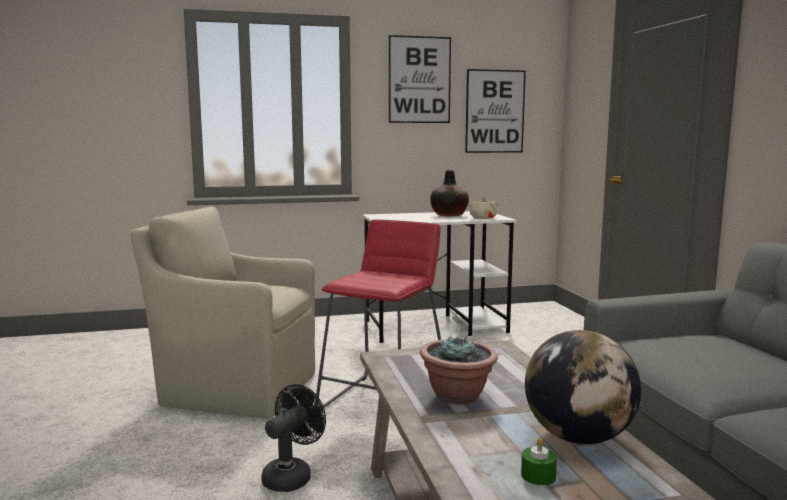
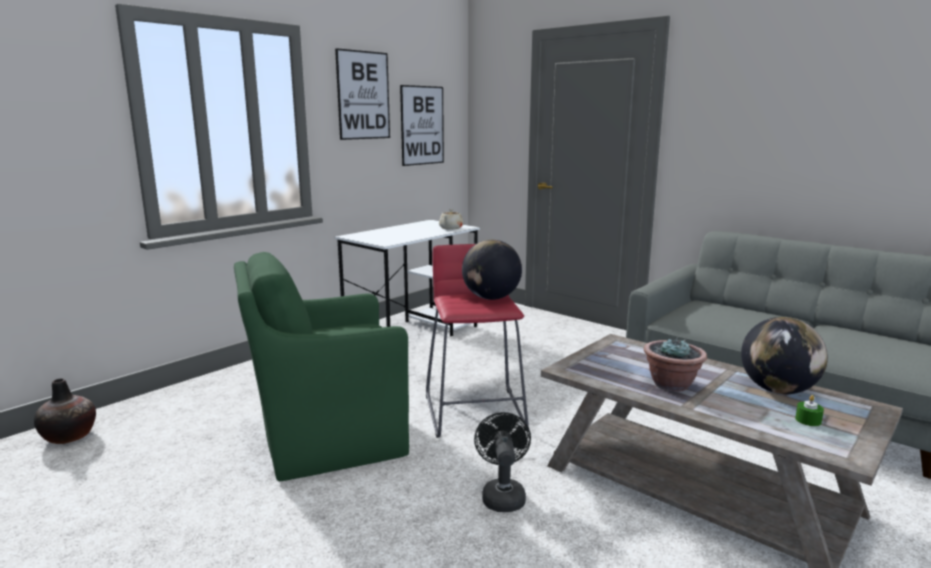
camera: 35 degrees left, 5 degrees up
beige armchair [130,206,315,418] -> green armchair [234,252,409,481]
vase [430,170,469,217] -> vase moved to [34,378,96,444]
none -> globe [462,240,522,300]

